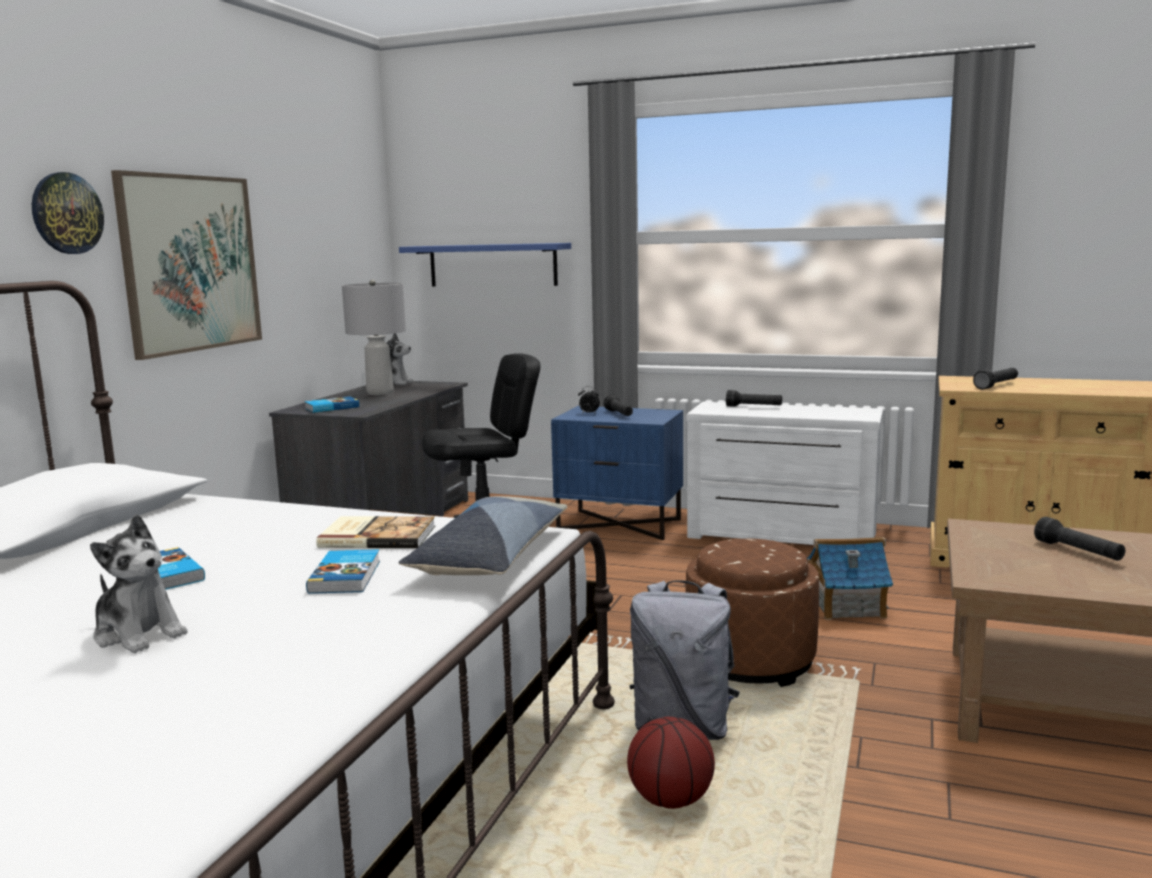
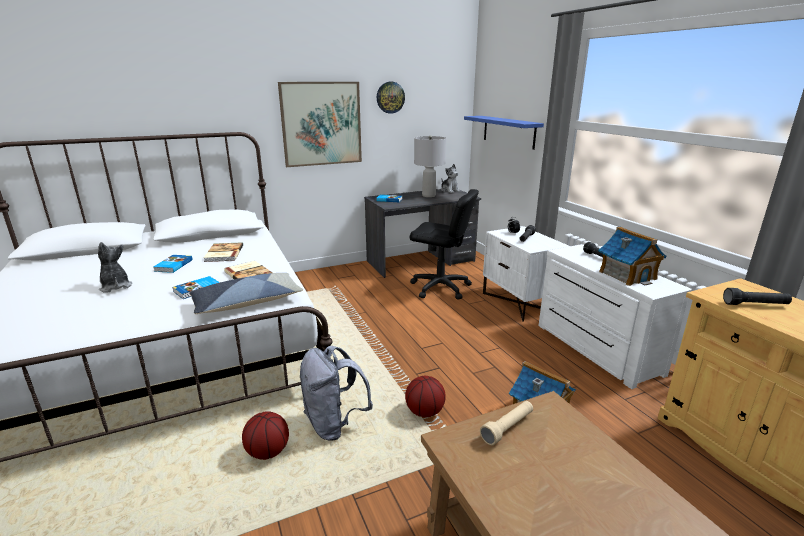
camera: 45 degrees right, 10 degrees up
wall clock [32,172,104,254] -> wall clock moved to [377,82,405,114]
plush toy [90,514,188,653] -> plush toy turned 150 degrees clockwise [98,242,132,293]
blue nightstand [551,406,683,540] -> white nightstand [483,226,570,322]
brown ottoman [686,539,819,687] -> basketball [405,376,446,417]
black flashlight [1034,517,1125,561] -> none
none -> book [203,242,243,262]
none -> beige flashlight [480,401,533,445]
none -> toy house [598,227,667,286]

